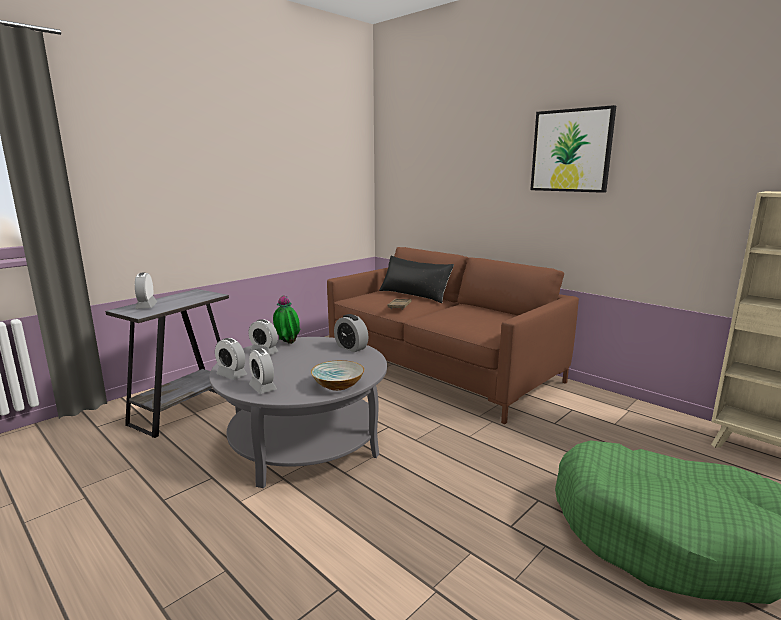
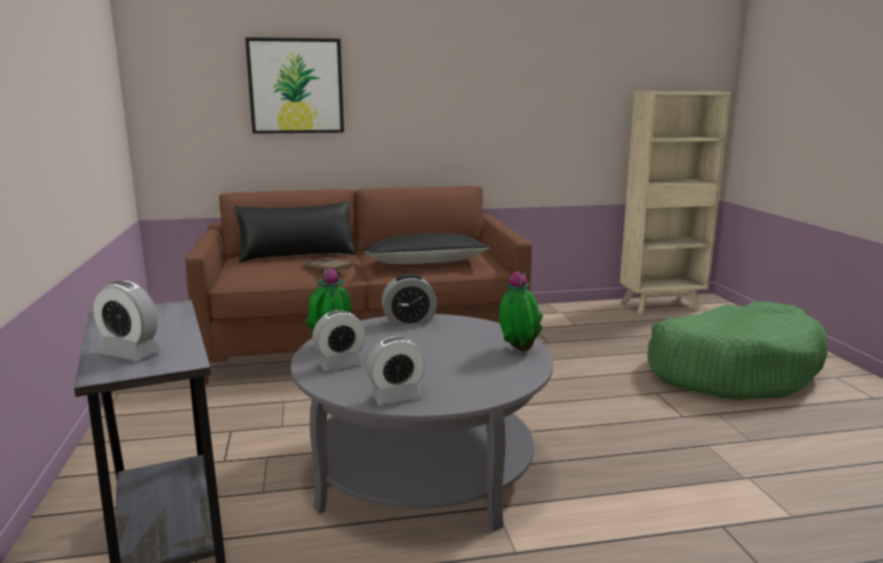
camera: 55 degrees left, 0 degrees up
alarm clock [249,348,277,394] -> none
bowl [311,360,364,391] -> potted plant [499,271,543,352]
picture [530,105,616,193] -> picture moved to [245,37,344,134]
none -> black pillow [363,233,490,264]

